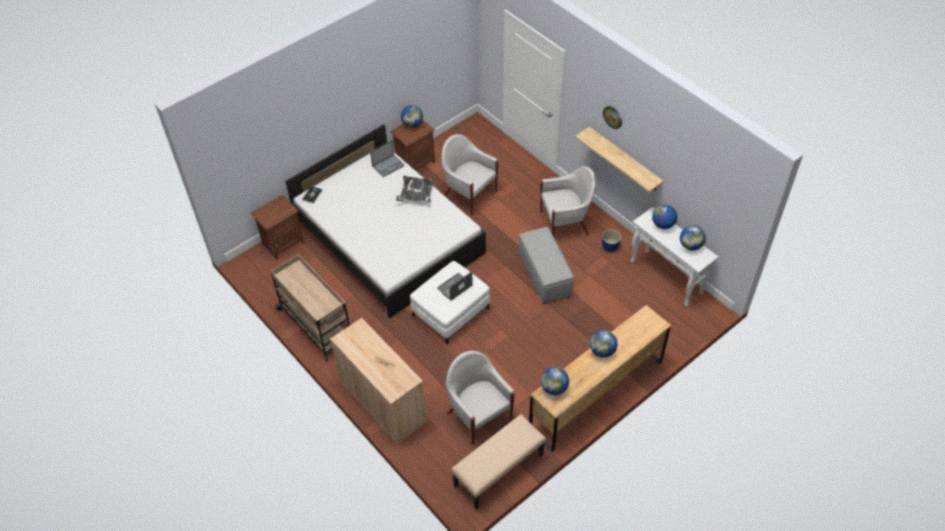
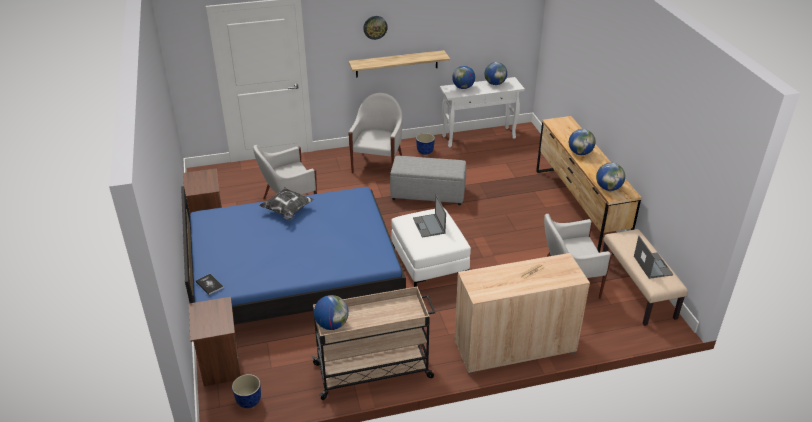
camera: 65 degrees left, 15 degrees down
white bed [285,124,486,318] -> blue bed [181,186,406,325]
laptop [370,141,405,177] -> laptop moved to [634,236,674,279]
globe [401,105,423,128] -> globe moved to [314,295,349,330]
none -> planter [232,374,261,408]

